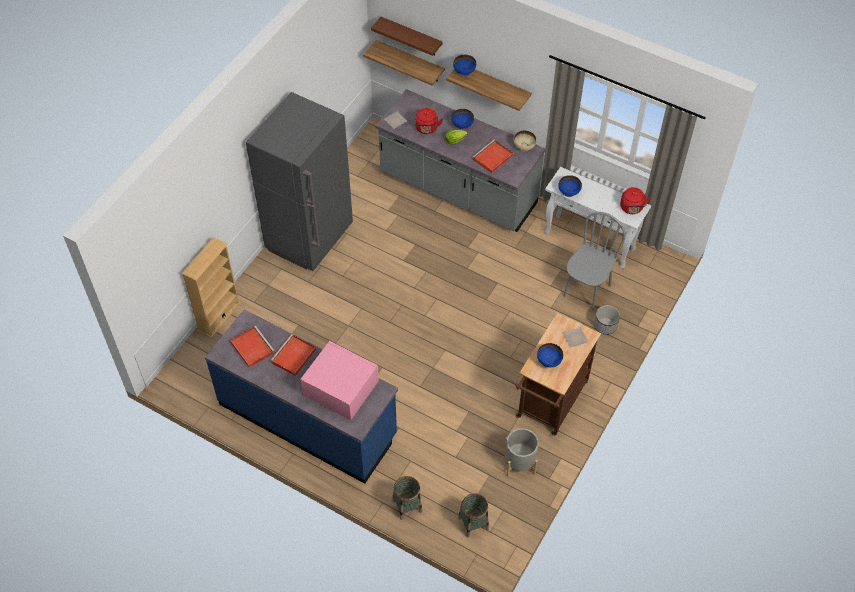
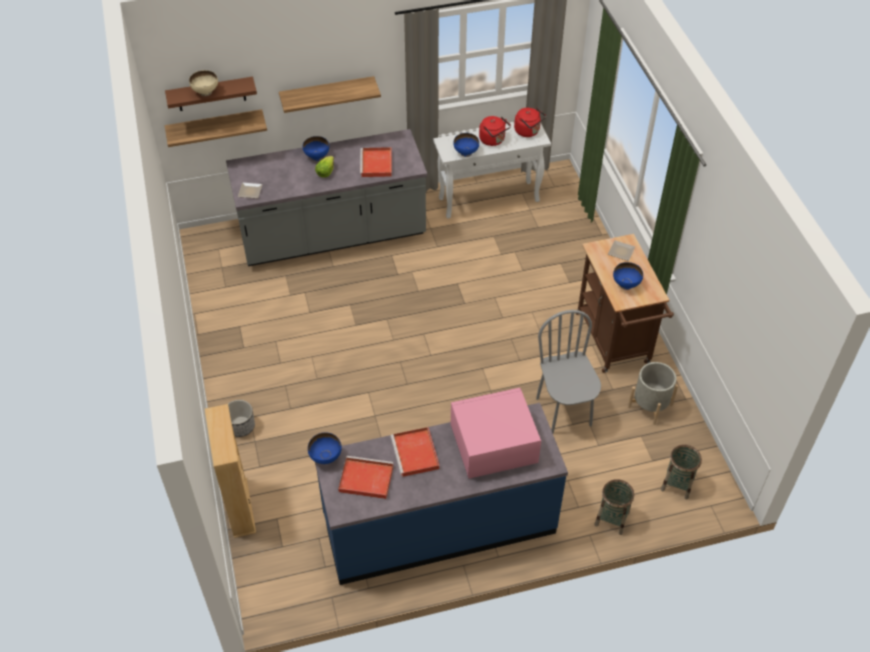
camera: 45 degrees left, 5 degrees down
grey fridge [246,92,353,271] -> none
red kettle [415,108,443,134] -> red kettle moved to [479,116,511,146]
blue bowl [453,55,476,76] -> blue bowl moved to [308,432,342,464]
beige bowl [514,130,536,152] -> beige bowl moved to [189,70,218,96]
grey chair [564,212,626,311] -> grey chair moved to [536,310,601,434]
planter [594,305,620,335] -> planter moved to [228,400,255,437]

